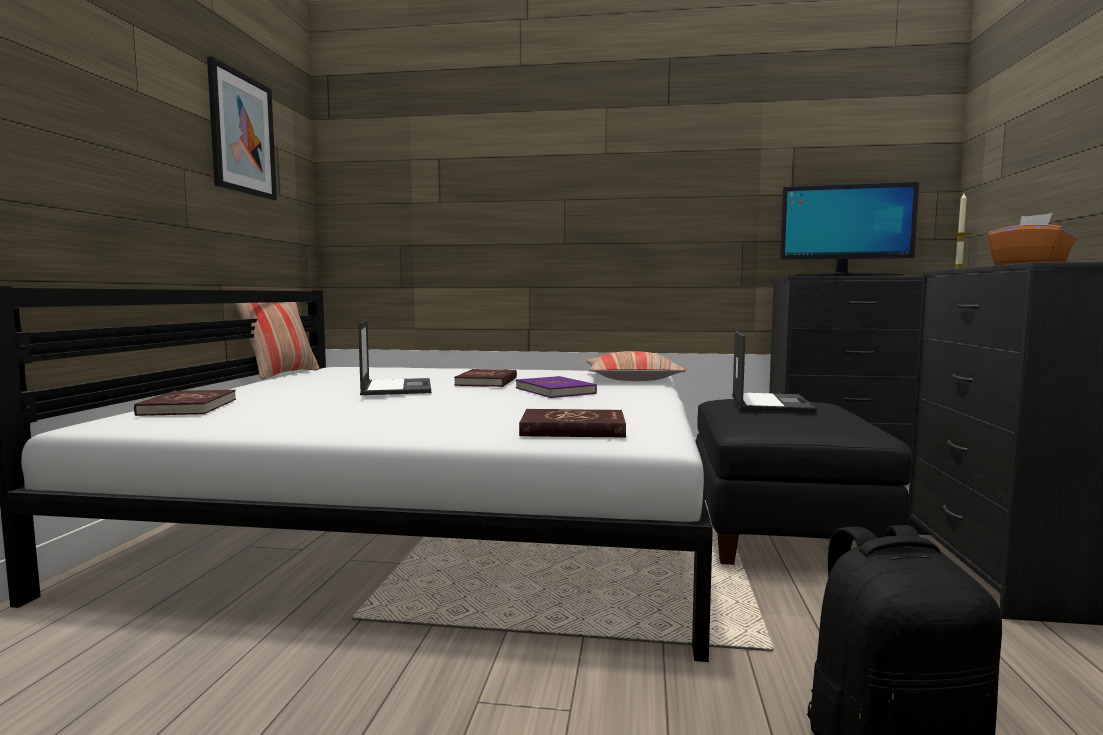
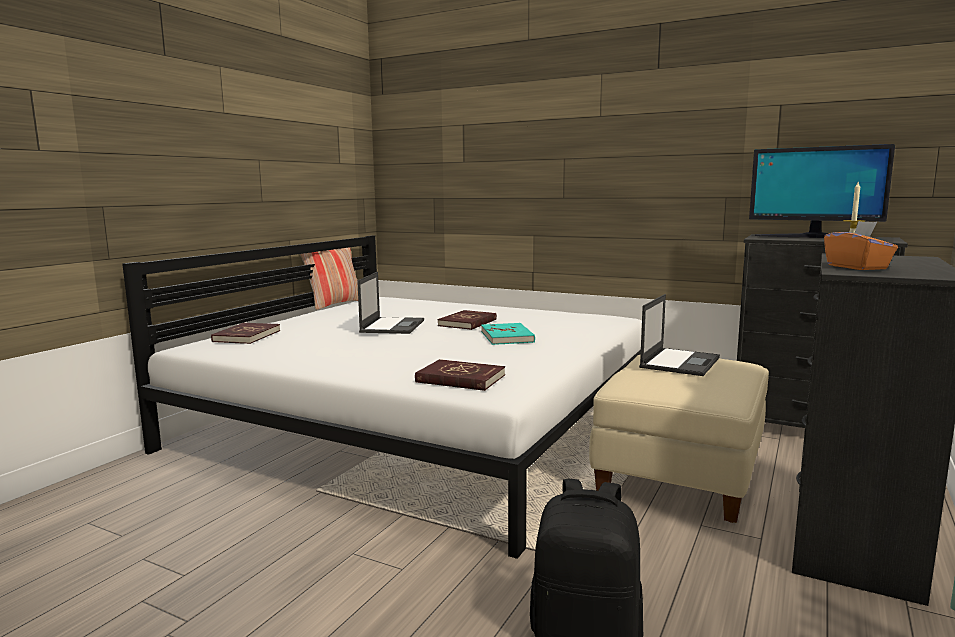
camera: 20 degrees right, 5 degrees up
picture [207,56,277,201] -> none
purple book [516,376,597,398] -> turquoise book [481,323,535,345]
pillow [586,351,686,381] -> none
black ottoman [696,399,912,565] -> beige ottoman [589,354,769,523]

